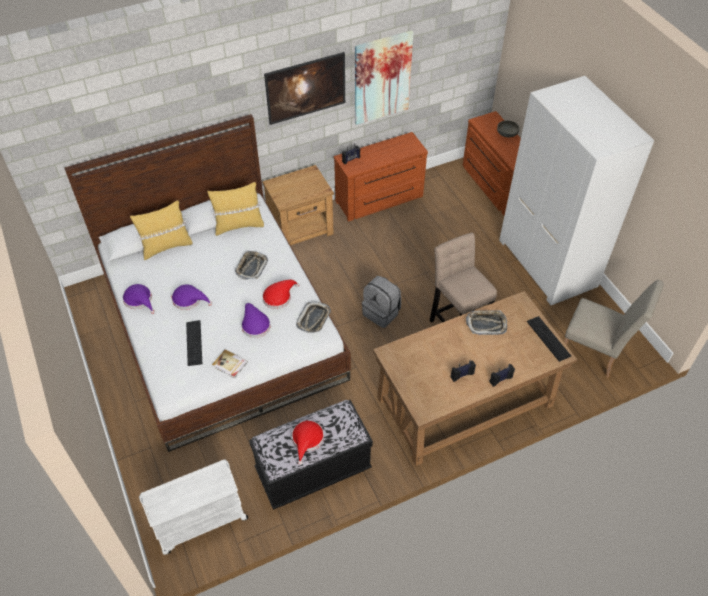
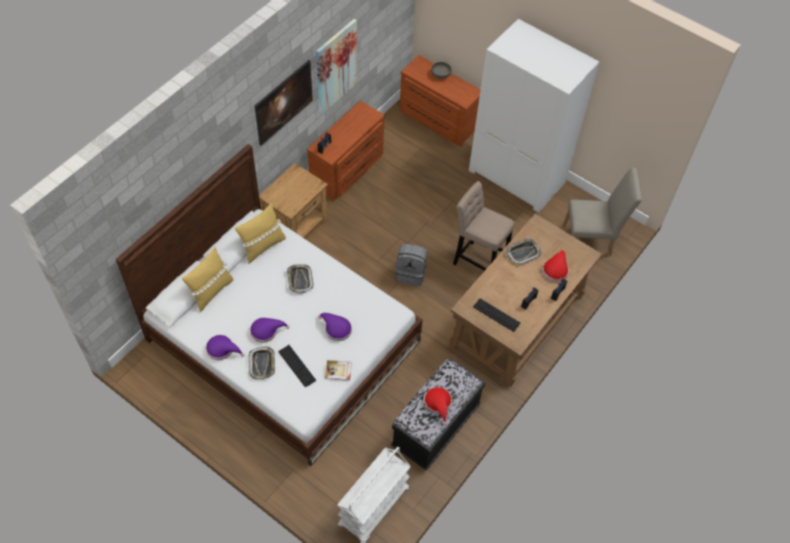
camera: 30 degrees left, 5 degrees up
red hat [262,280,299,309] -> red hat moved to [542,250,569,282]
tray [296,302,331,333] -> tray moved to [249,346,275,379]
keyboard [527,316,571,362] -> keyboard moved to [473,299,520,332]

